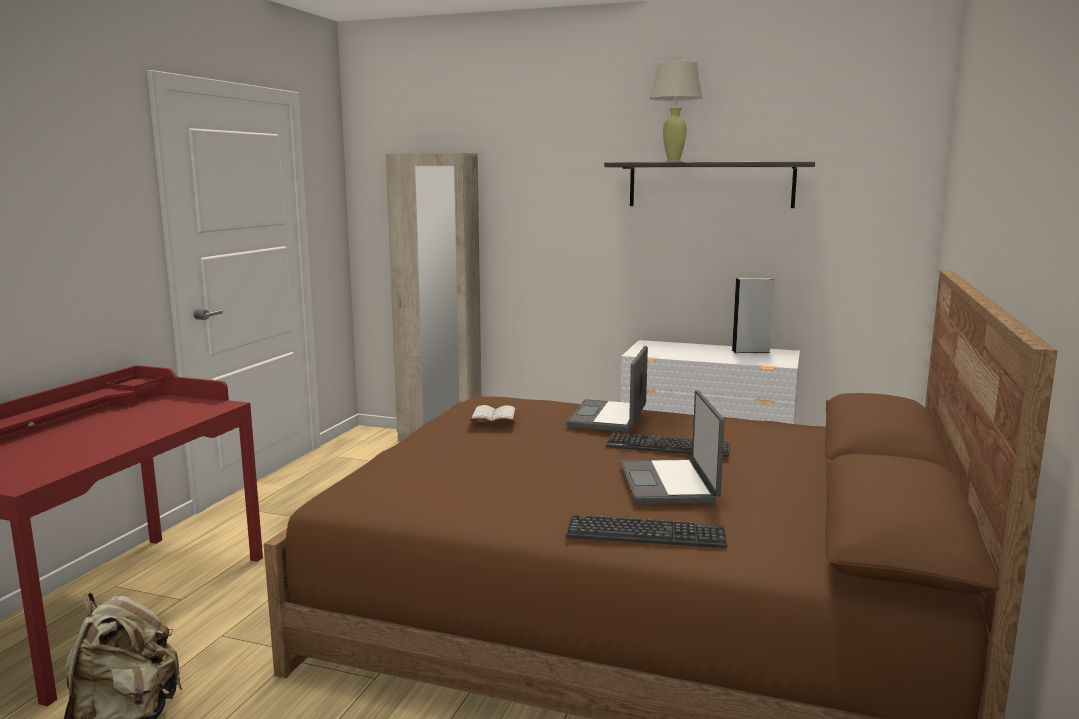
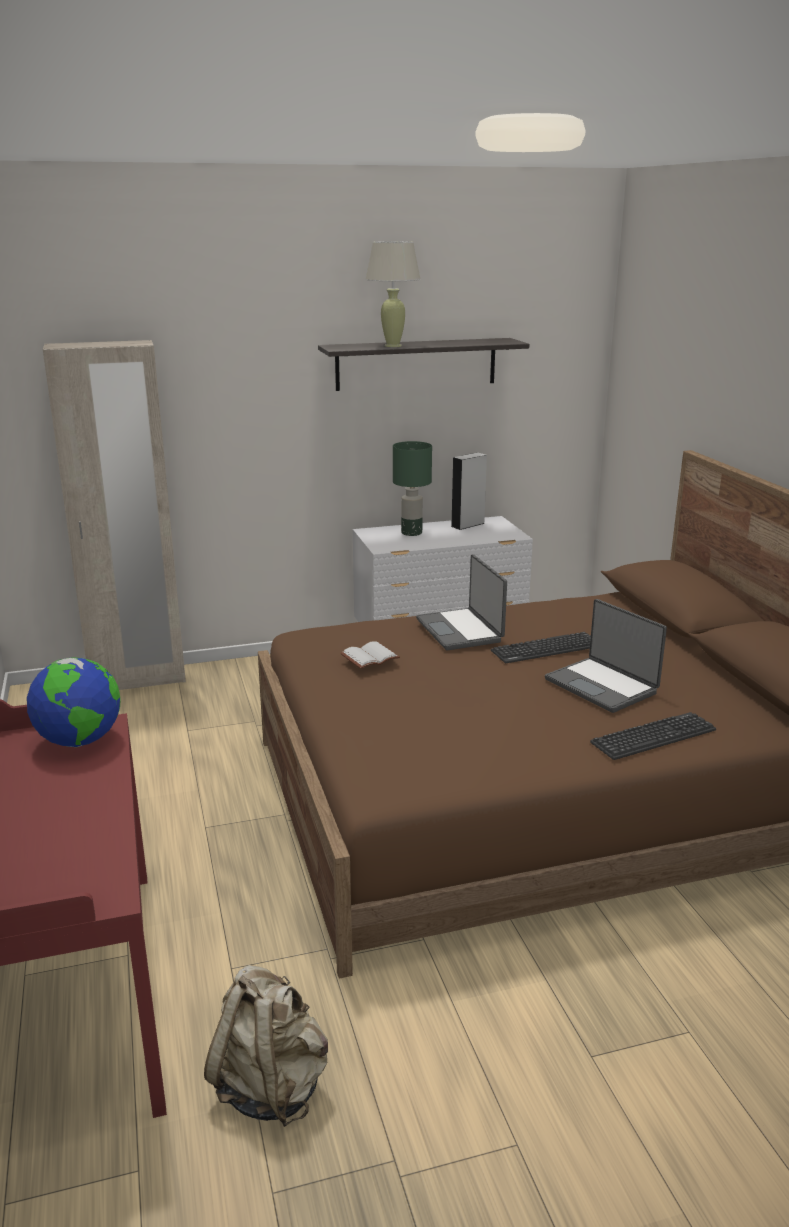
camera: 35 degrees left, 10 degrees up
none -> globe [27,657,121,747]
none -> green table lamp [393,441,432,536]

